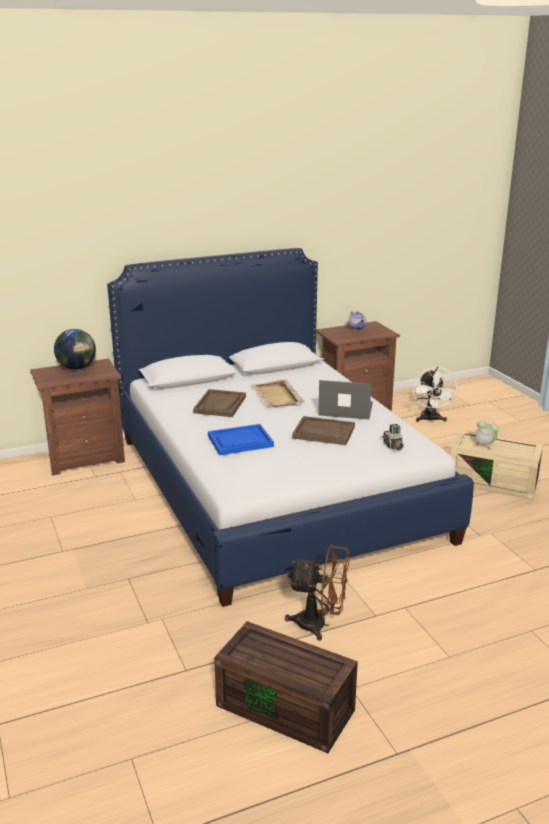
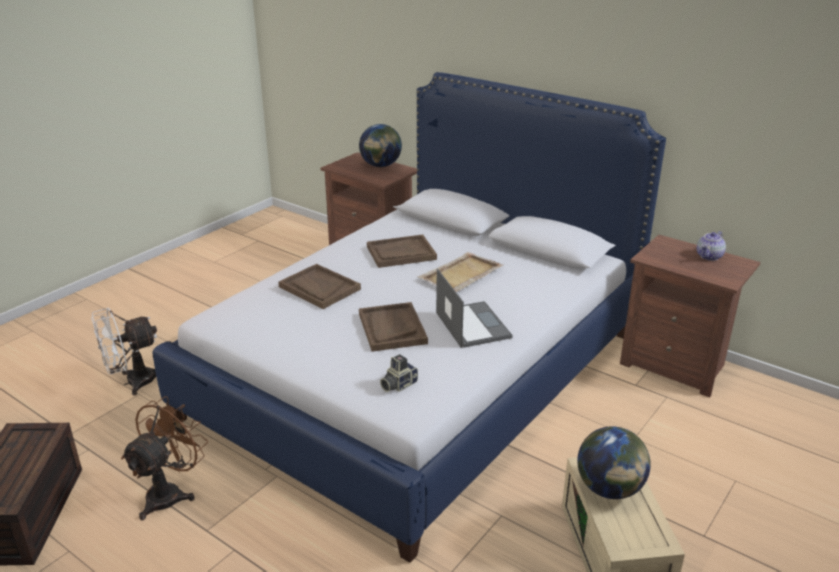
camera: 60 degrees right, 5 degrees up
blue tray [208,424,274,455] -> brown tray [278,264,361,309]
brown fan [285,544,349,641] -> brown fan turned 135 degrees counterclockwise [121,396,208,520]
white fan [413,367,459,422] -> white fan moved to [91,308,157,396]
alarm clock [476,418,499,449] -> globe [577,426,651,499]

